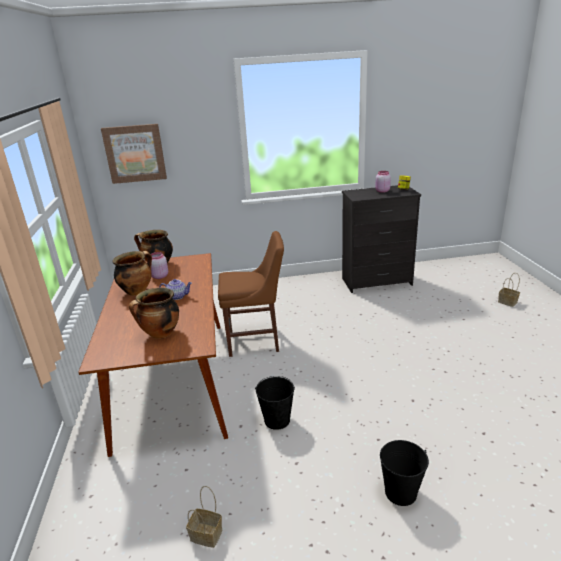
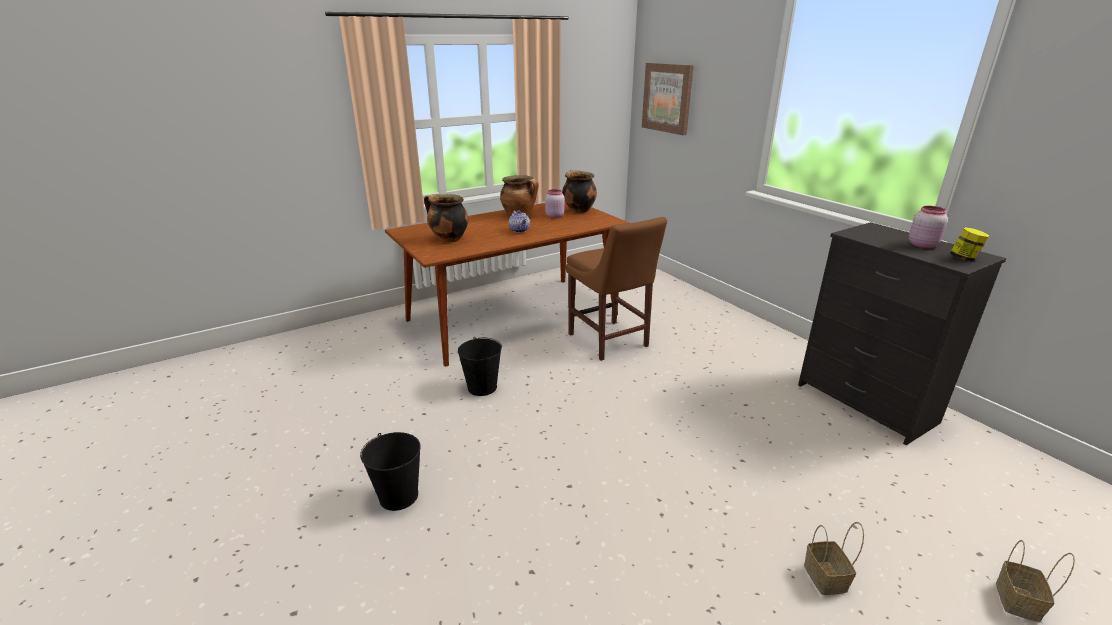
camera: 65 degrees right, 0 degrees up
basket [186,486,222,548] -> basket moved to [804,522,864,595]

